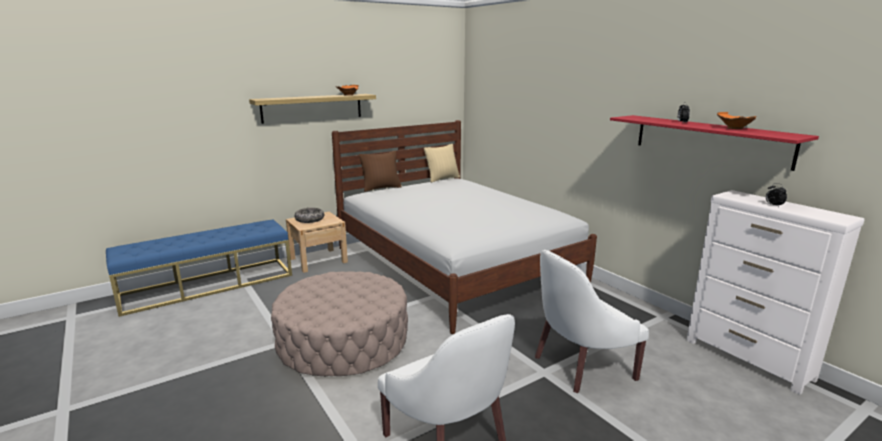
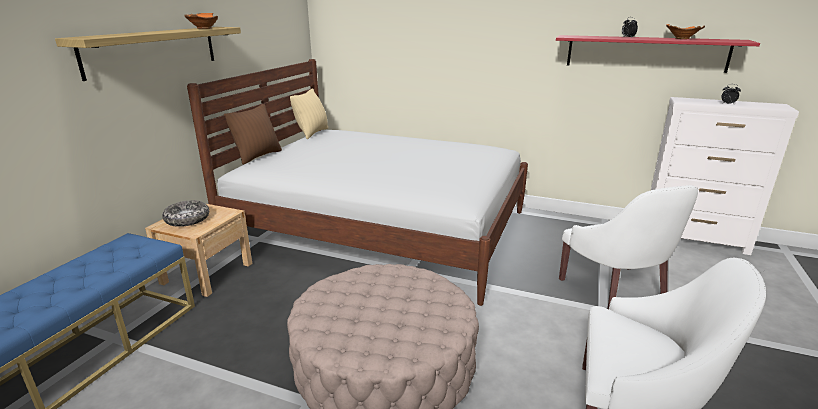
camera: 35 degrees left, 5 degrees up
white armchair [535,250,649,393] -> white armchair turned 45 degrees counterclockwise [559,185,698,309]

